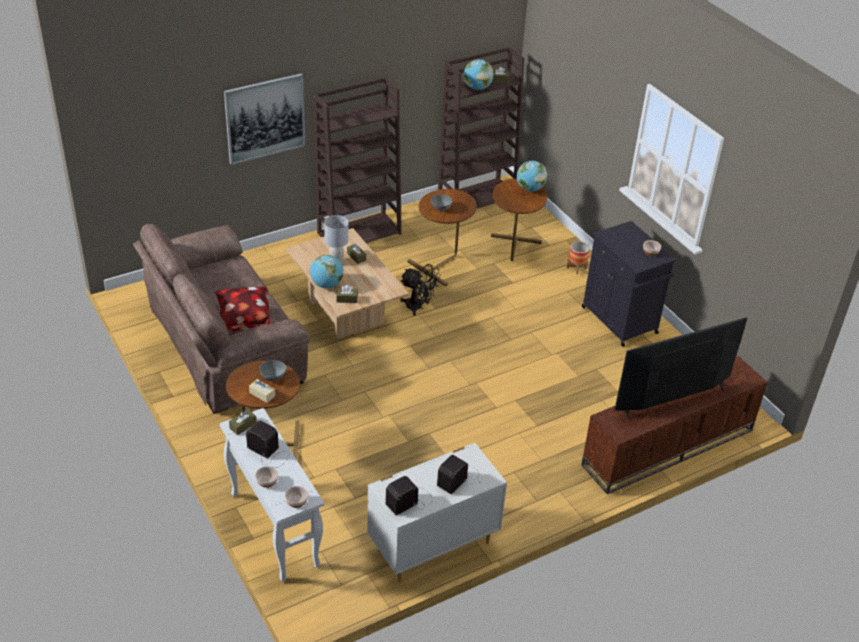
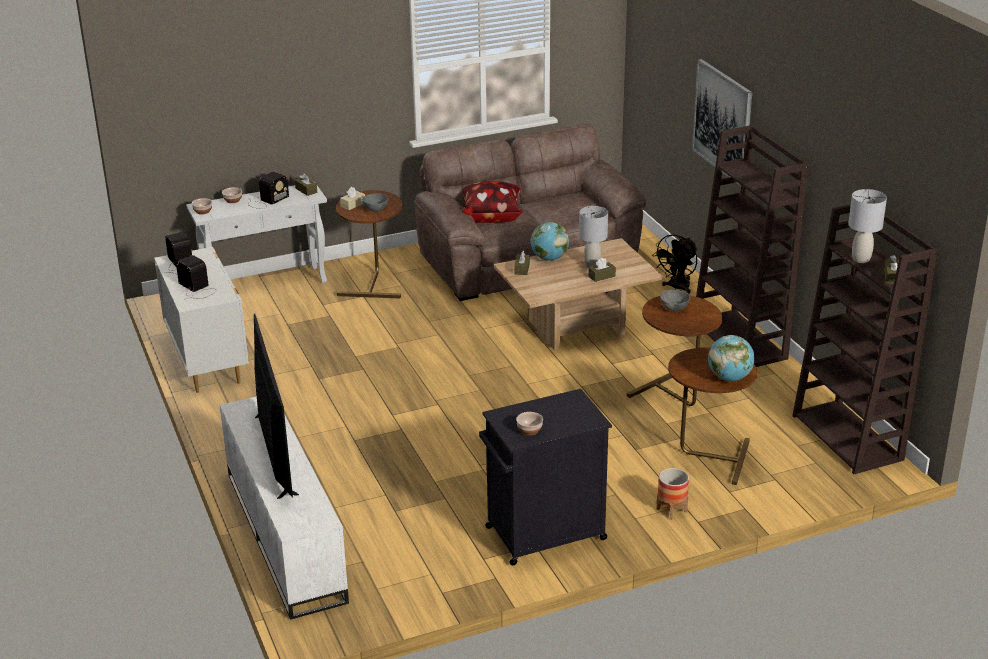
camera: 100 degrees right, 10 degrees down
black fan [400,264,440,316] -> black fan moved to [652,234,698,294]
globe [464,59,494,90] -> grey table lamp [848,189,887,263]
brown tv stand [581,356,768,494] -> white tv stand [220,396,349,620]

